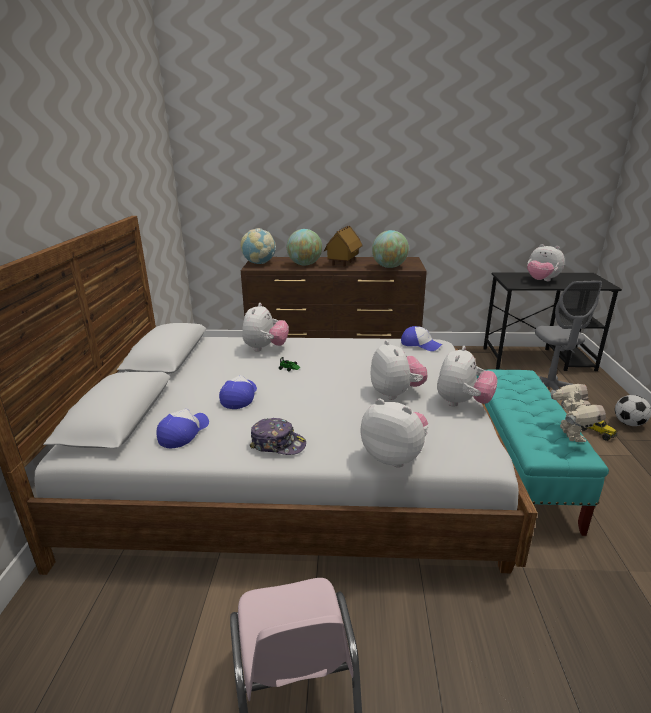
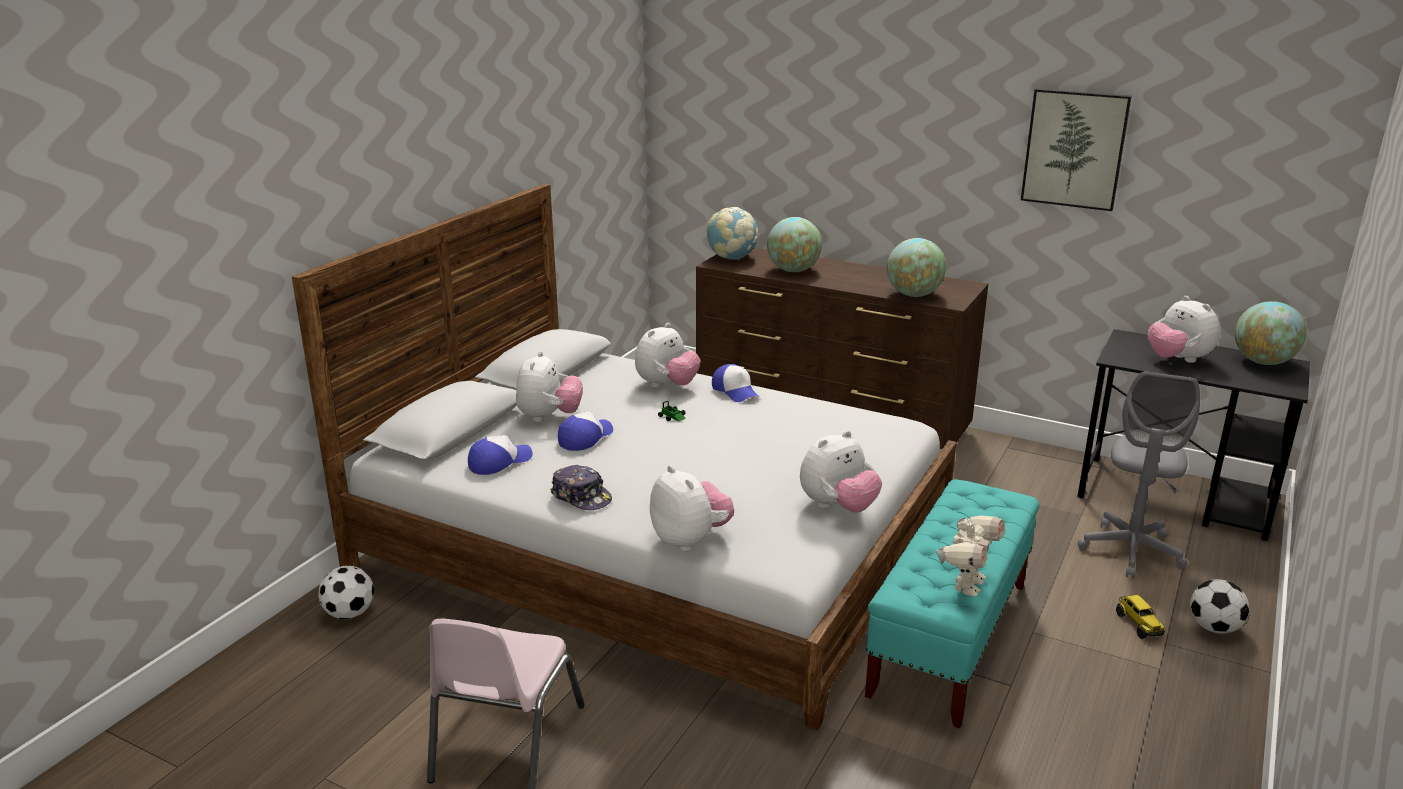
camera: 25 degrees right, 0 degrees up
toy house [324,225,362,267] -> none
plush toy [371,340,427,400] -> plush toy moved to [516,351,583,422]
cap [401,326,442,351] -> cap moved to [712,364,759,402]
none -> football [318,565,374,619]
none -> picture [1021,88,1132,211]
none -> globe [1235,301,1306,365]

